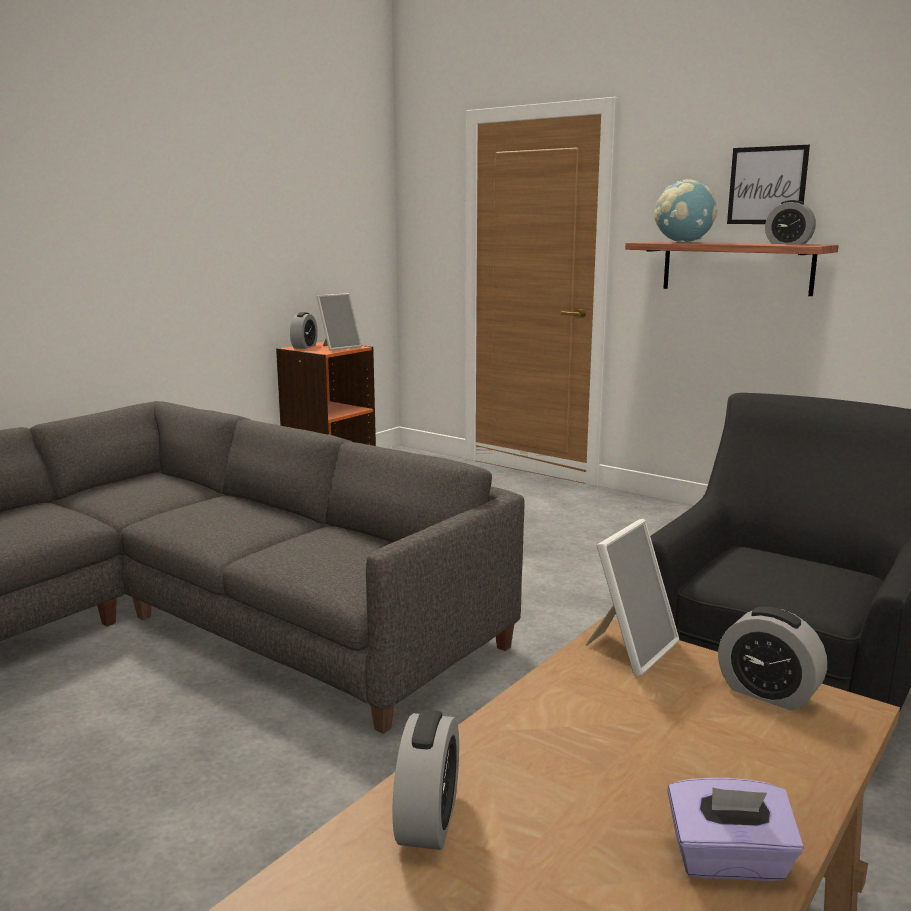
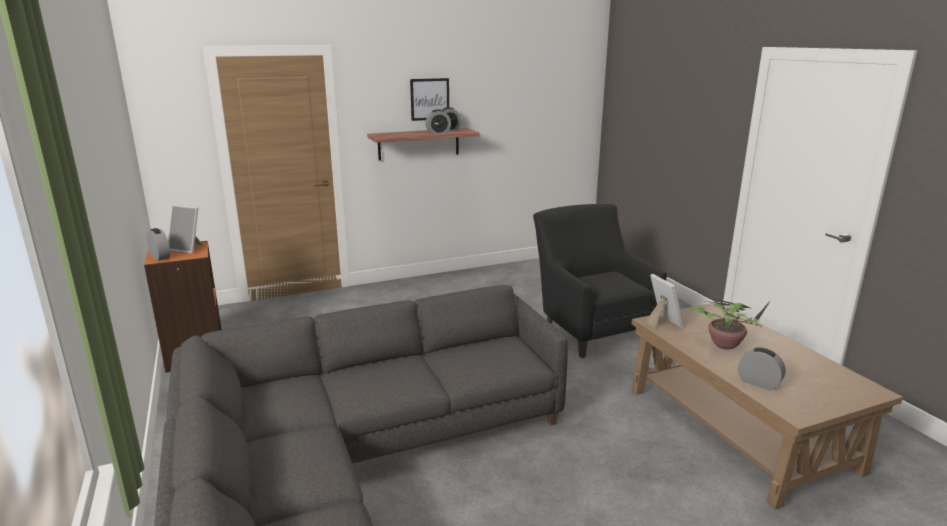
camera: 60 degrees left, 5 degrees up
picture frame [316,293,362,350] -> picture frame turned 120 degrees clockwise [168,205,203,254]
globe [654,179,717,243] -> none
purple tissue box [667,778,803,881] -> none
alarm clock [718,607,827,711] -> alarm clock moved to [425,109,451,134]
none -> potted plant [689,298,771,350]

